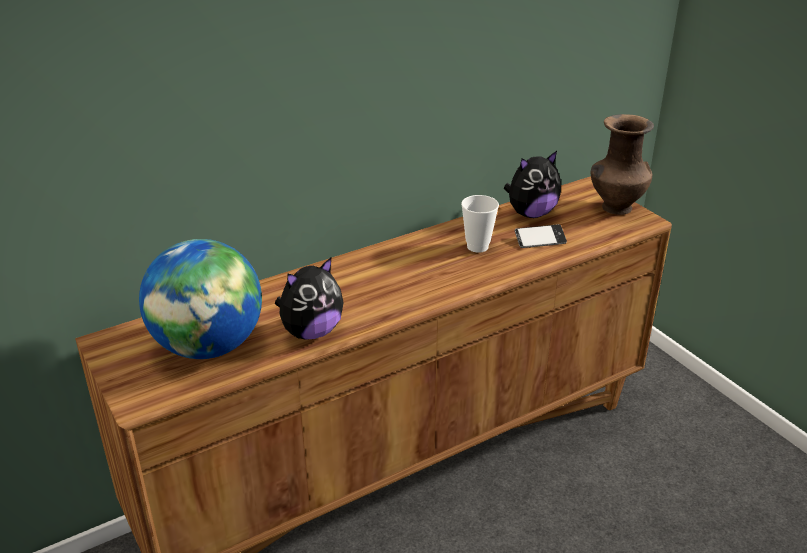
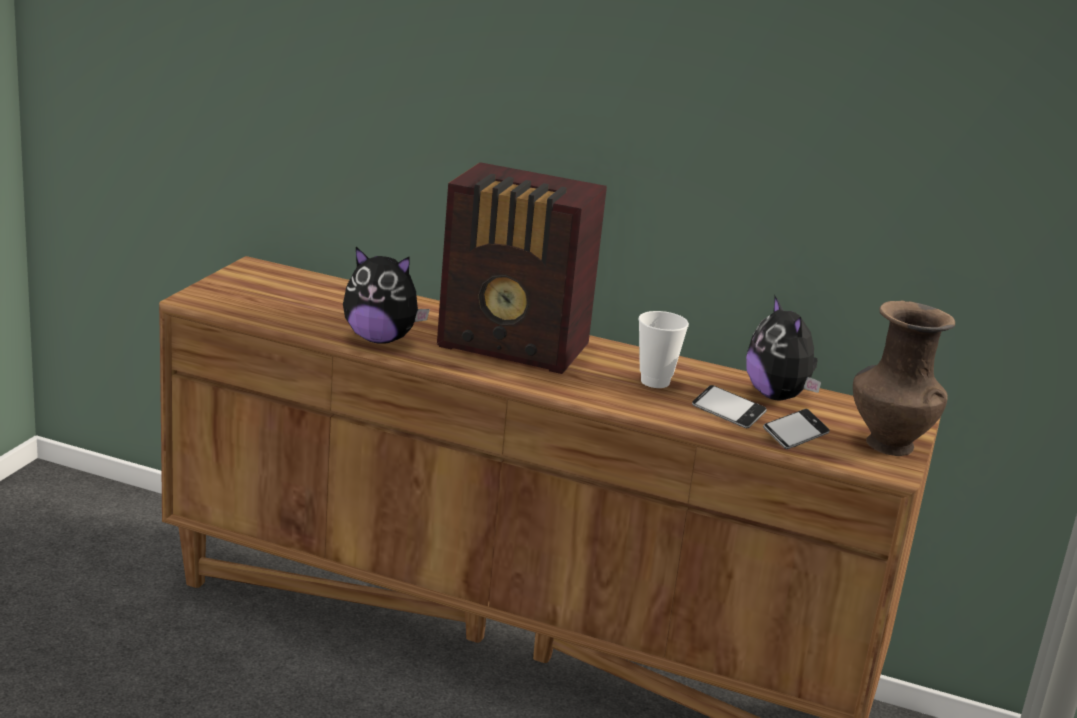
camera: 50 degrees right, 10 degrees down
globe [139,239,262,359] -> none
plush toy [504,151,561,218] -> plush toy turned 45 degrees clockwise [746,294,821,401]
none -> radio [437,162,607,374]
none -> phone [763,409,830,449]

